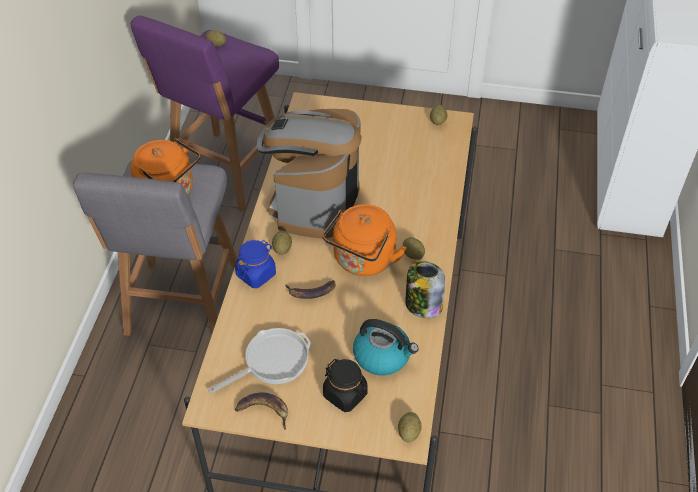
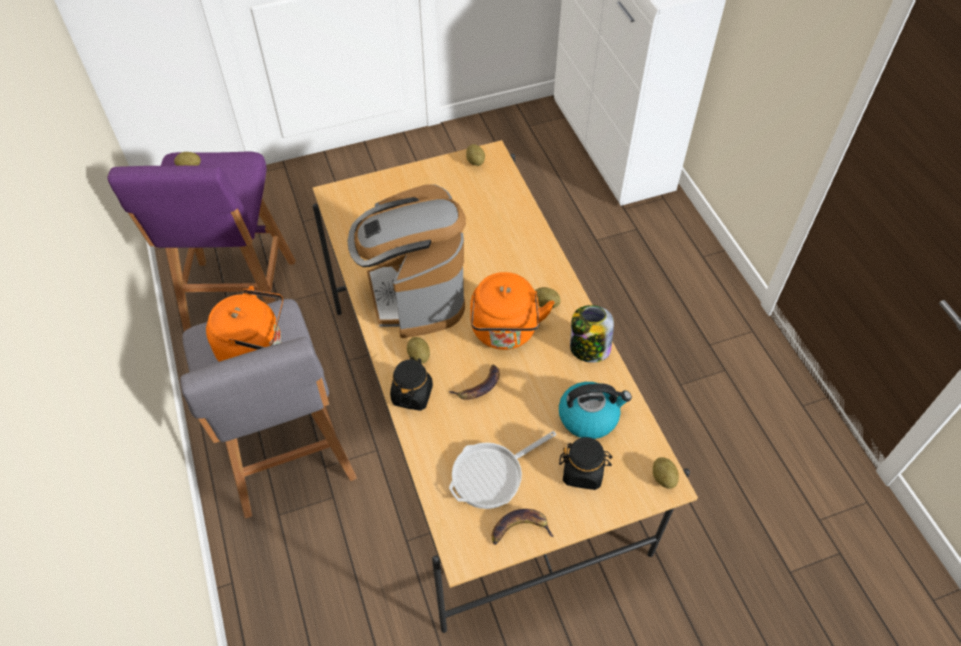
camera: 30 degrees left, 5 degrees up
frying pan [208,328,311,394] -> frying pan turned 150 degrees counterclockwise [449,431,556,509]
blue jar [235,240,276,288] -> black jar [390,357,433,411]

